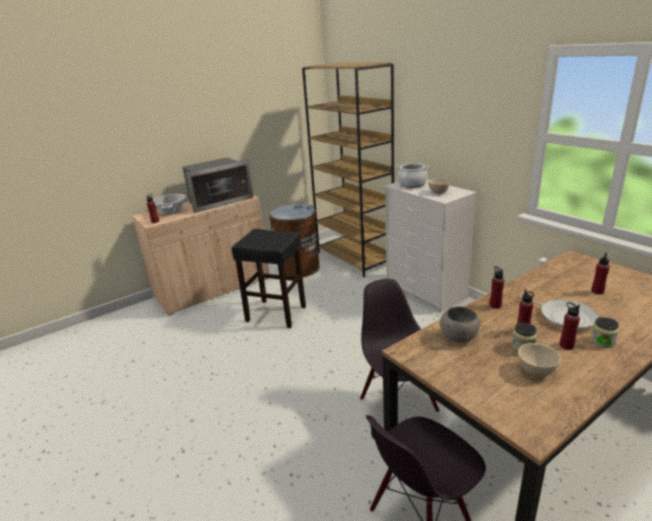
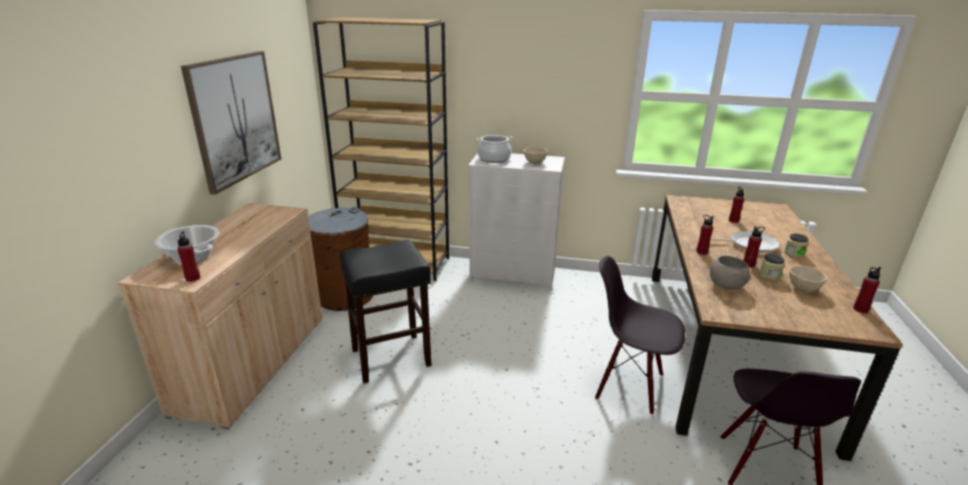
camera: 45 degrees left, 0 degrees up
microwave [182,157,253,213] -> none
red bottle [560,302,580,350] -> red bottle moved to [853,267,881,313]
none -> picture [181,51,281,195]

